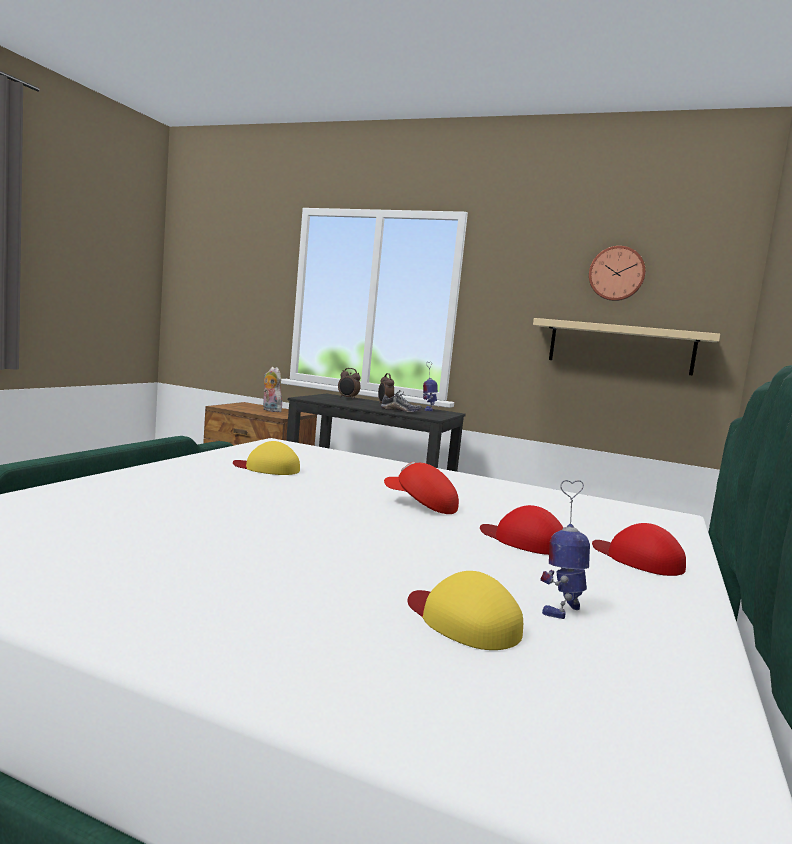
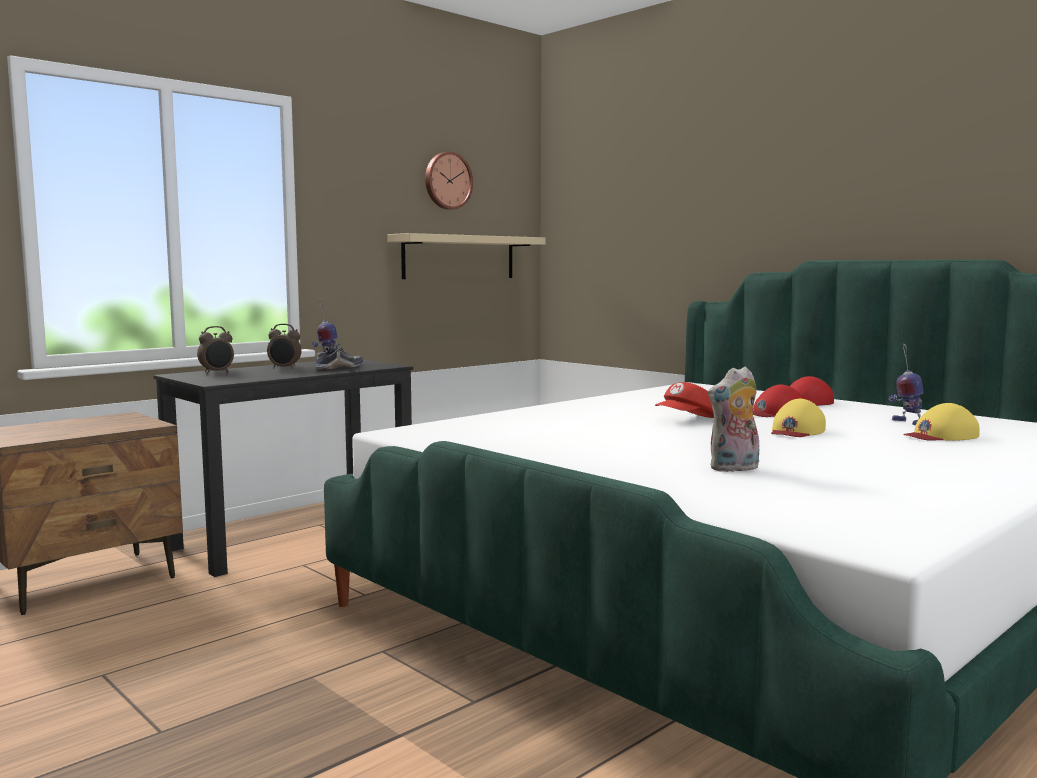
camera: 65 degrees left, 0 degrees up
yellow cap [233,441,300,475] -> yellow cap moved to [771,399,826,437]
plush toy [263,367,282,412] -> plush toy moved to [708,366,759,472]

